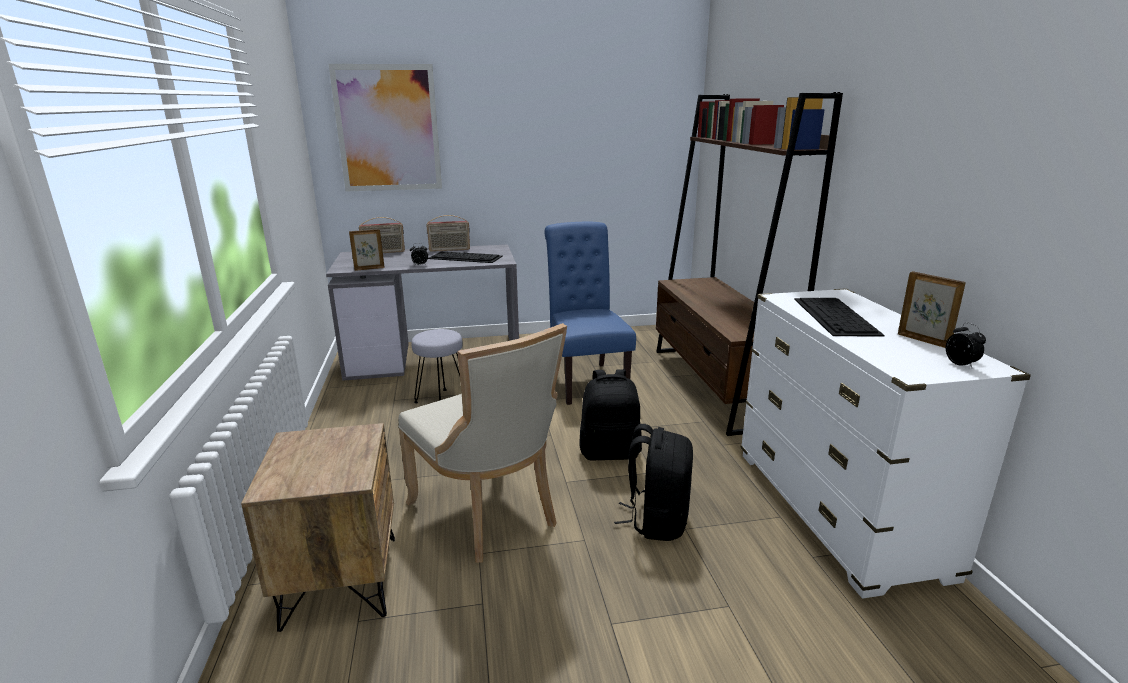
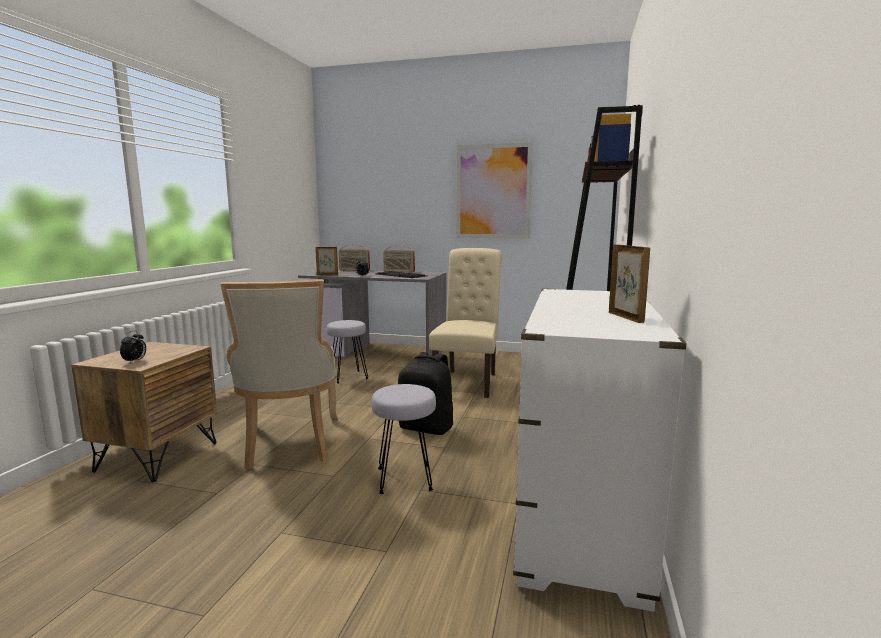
camera: 25 degrees right, 10 degrees down
picture [329,64,442,191] -> picture moved to [456,142,532,238]
blue chair [544,222,636,405] -> beige chair [429,248,502,398]
black backpack [614,424,693,541] -> grey stool [371,384,436,494]
keyboard [794,298,885,336] -> none
alarm clock [946,322,986,368] -> alarm clock moved to [120,331,146,364]

